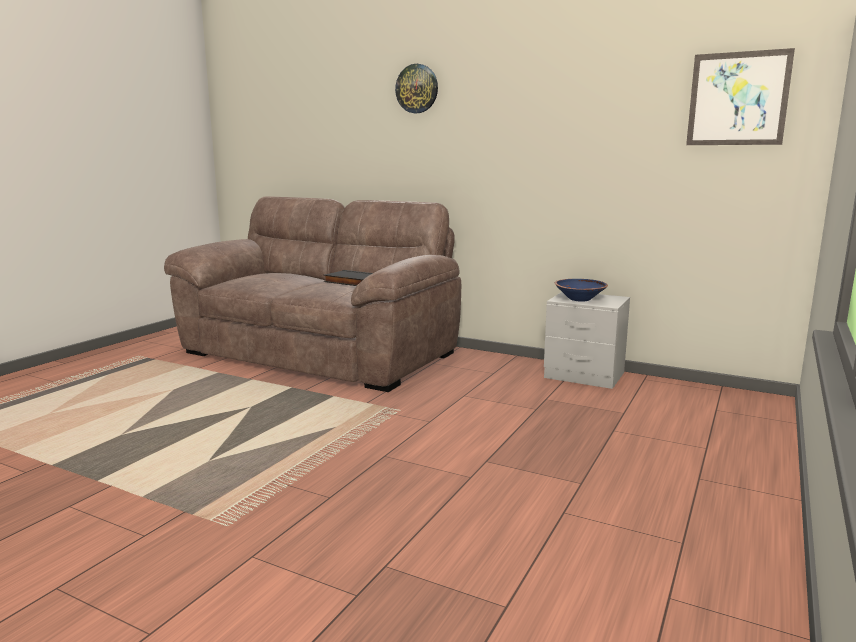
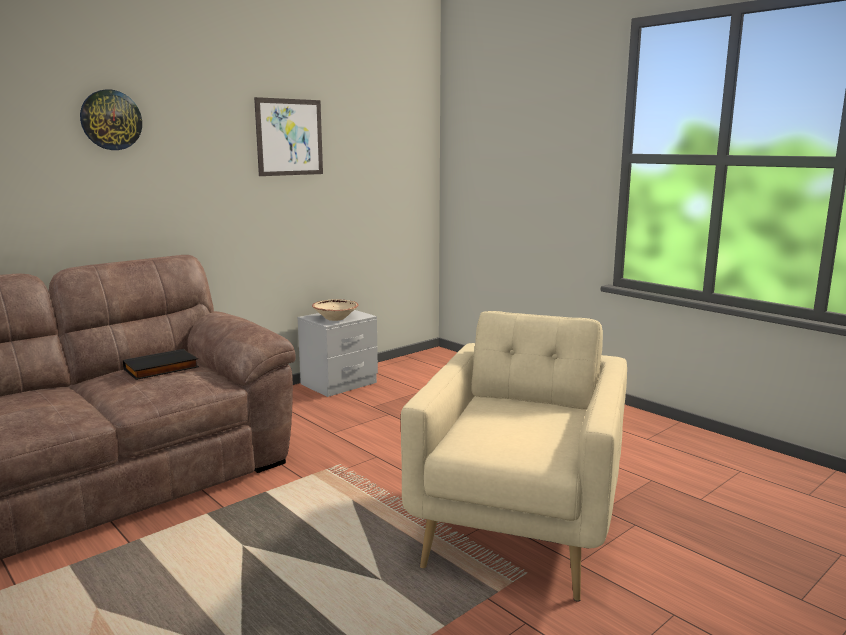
camera: 70 degrees left, 0 degrees up
blue bowl [555,279,608,301] -> beige bowl [312,299,358,321]
picture [686,48,795,145] -> picture moved to [254,97,323,176]
none -> beige armchair [401,311,627,602]

